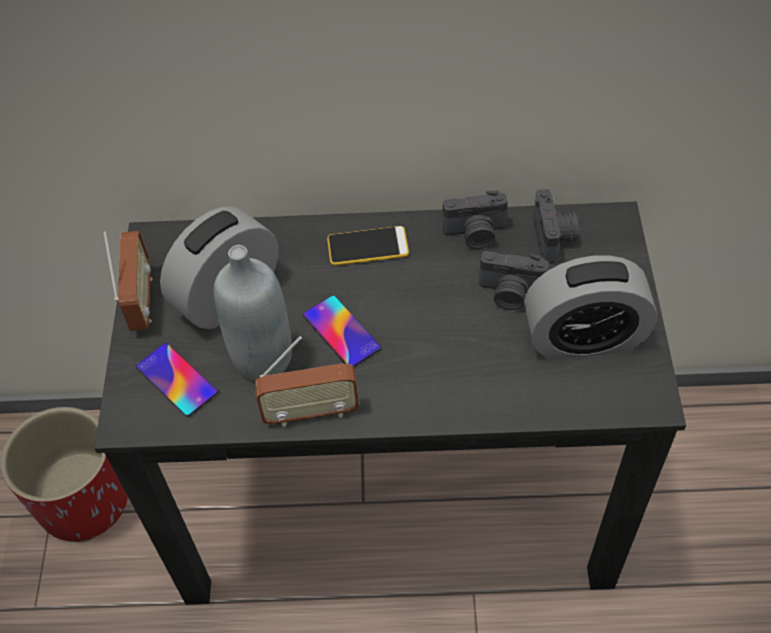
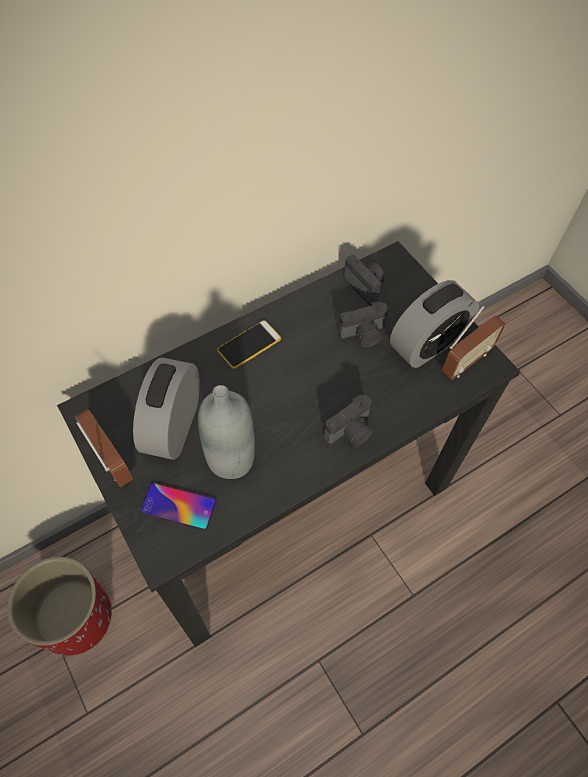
camera: 35 degrees left, 5 degrees up
radio [255,336,359,427] -> radio moved to [442,306,506,380]
phone [303,296,381,366] -> none
camera [442,190,508,249] -> camera moved to [324,395,373,447]

